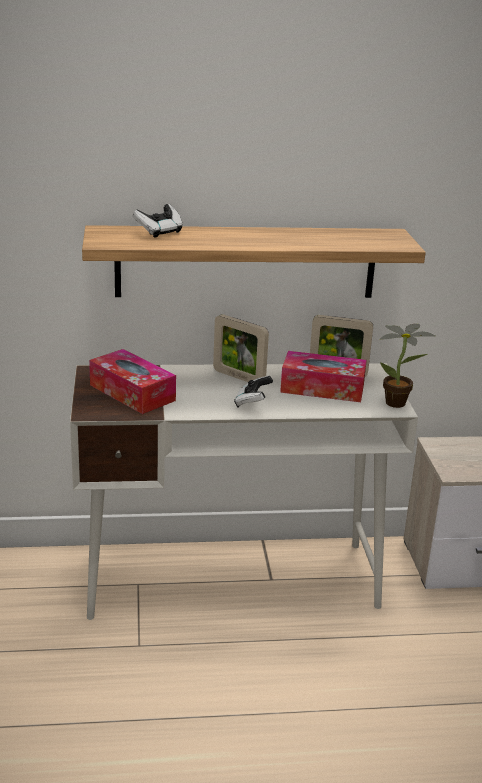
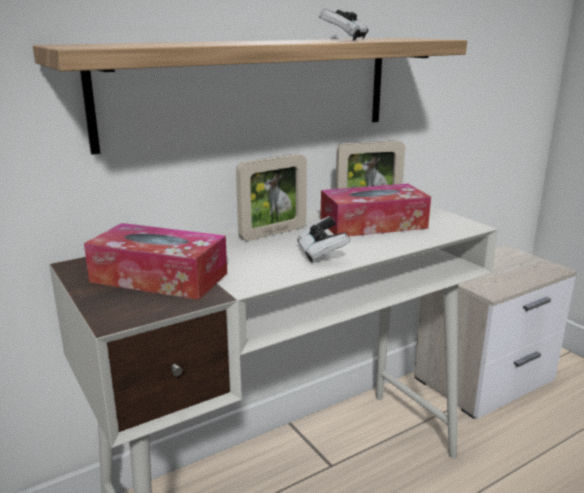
camera: 25 degrees left, 5 degrees down
game controller [133,204,183,238] -> game controller moved to [319,9,368,40]
picture frame [213,314,269,382] -> picture frame turned 45 degrees counterclockwise [236,154,307,241]
potted plant [380,324,436,408] -> none

